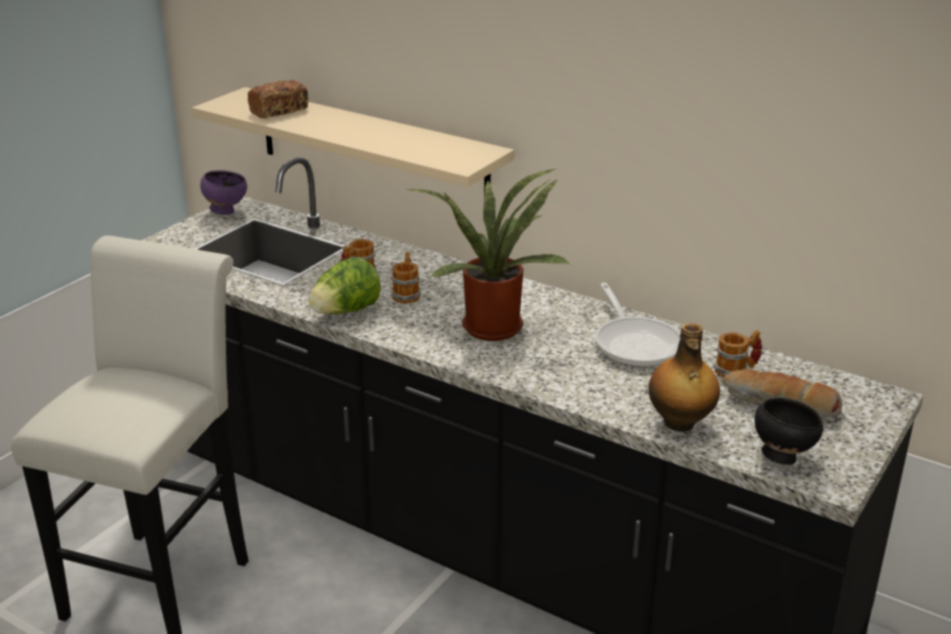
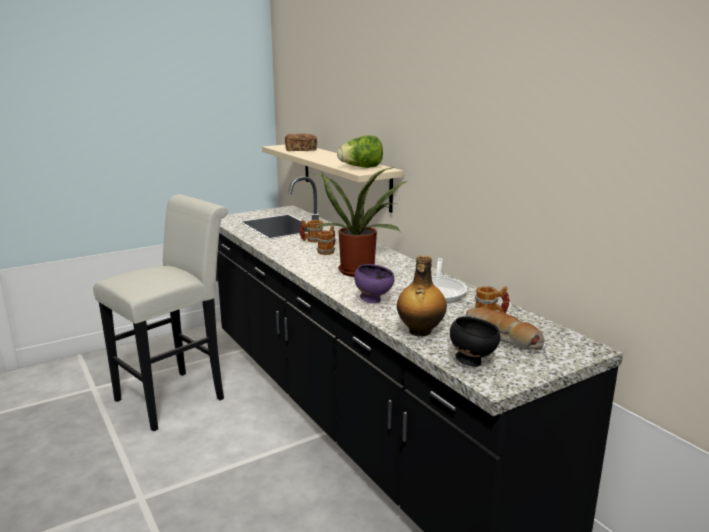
camera: 25 degrees right, 10 degrees down
purple bowl [200,170,247,215] -> purple bowl moved to [354,264,395,304]
lettuce [308,257,381,314] -> lettuce moved to [337,135,383,168]

